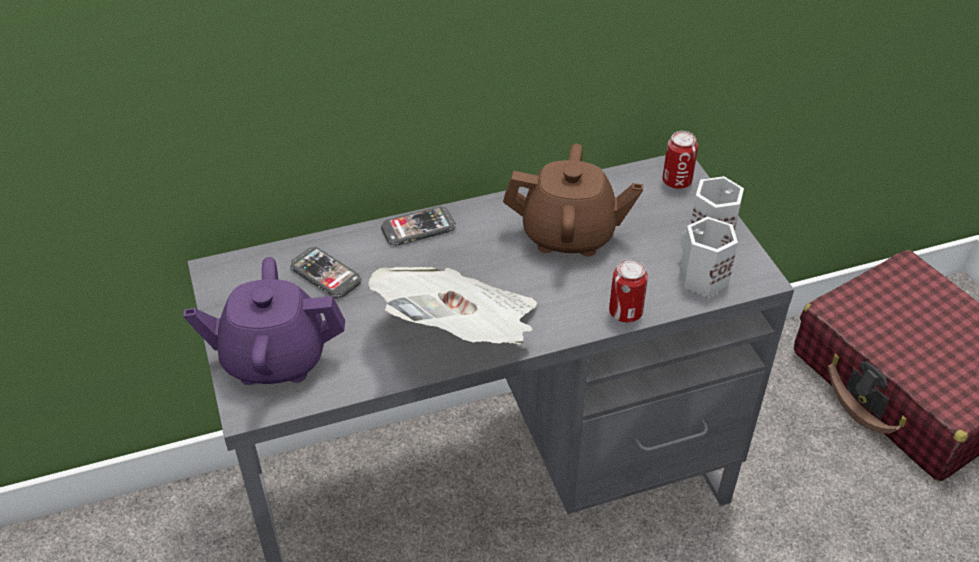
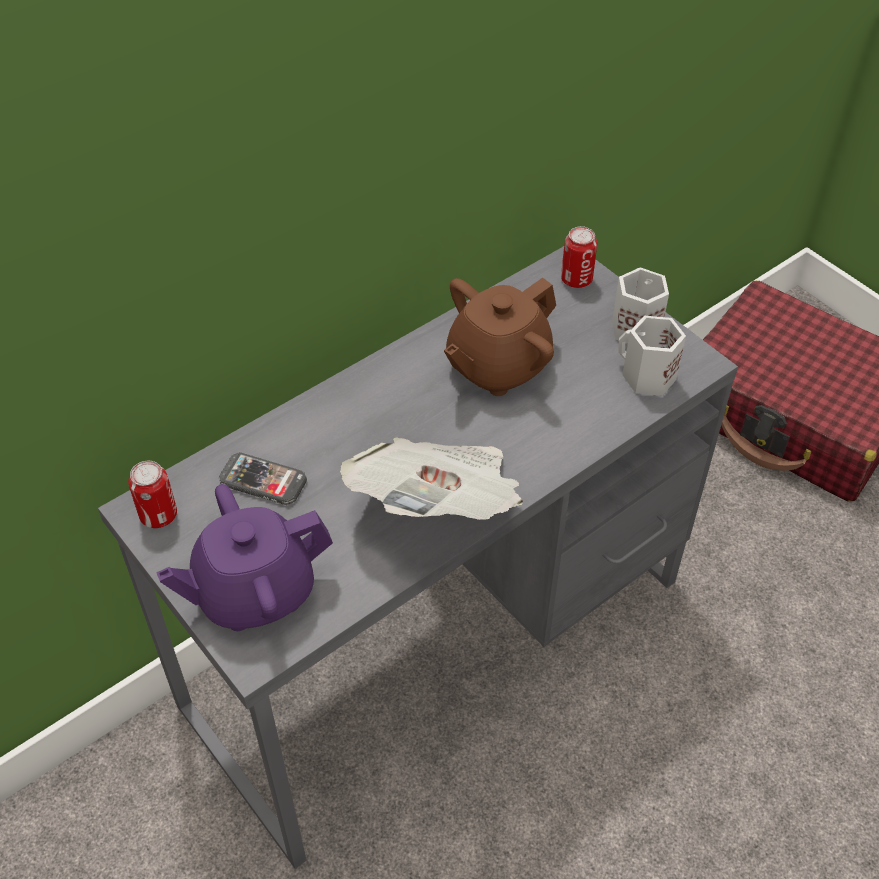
camera: 20 degrees left, 5 degrees up
phone [381,206,456,246] -> none
brown teapot [503,144,643,257] -> brown teapot turned 150 degrees clockwise [444,278,556,396]
can [609,259,648,322] -> can moved to [128,461,177,528]

